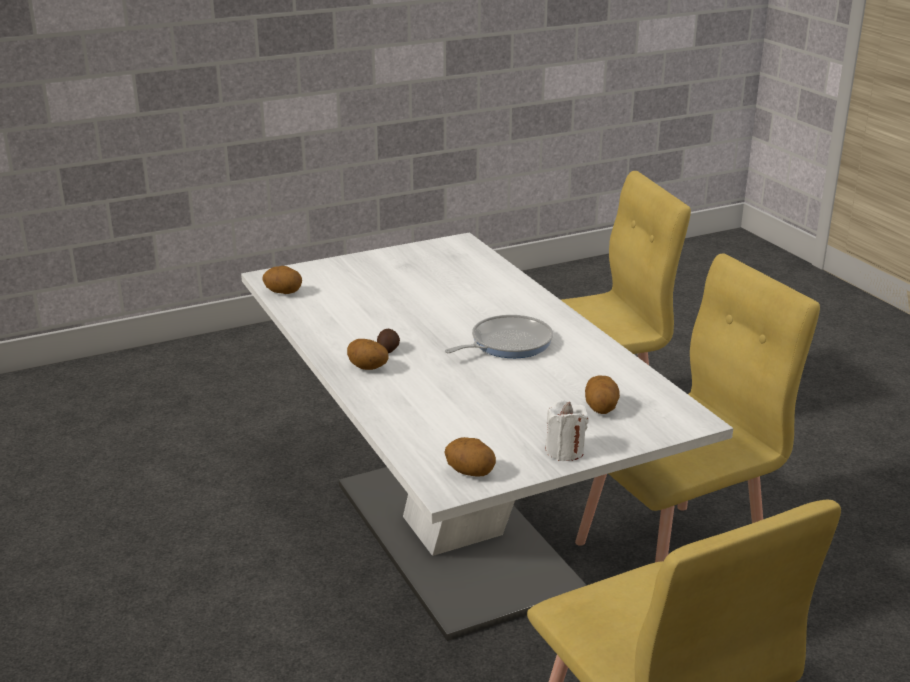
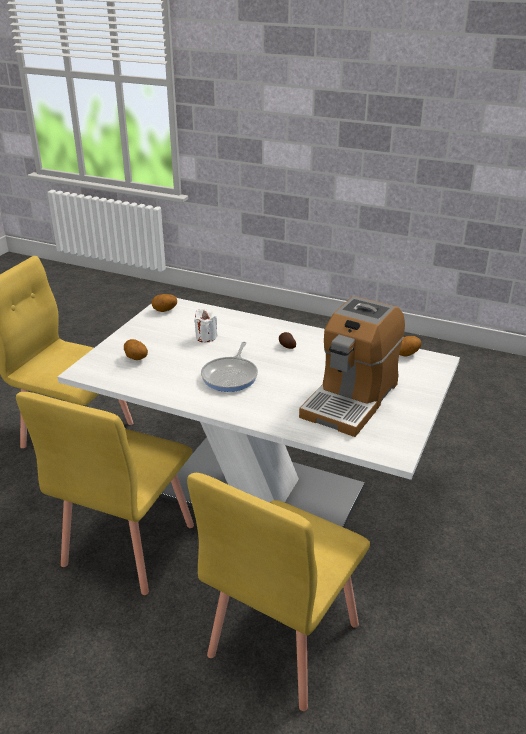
camera: 140 degrees right, 5 degrees up
potato [347,339,389,370] -> none
white candle [545,401,588,461] -> white candle moved to [194,308,217,342]
none -> coffee machine [299,296,405,437]

